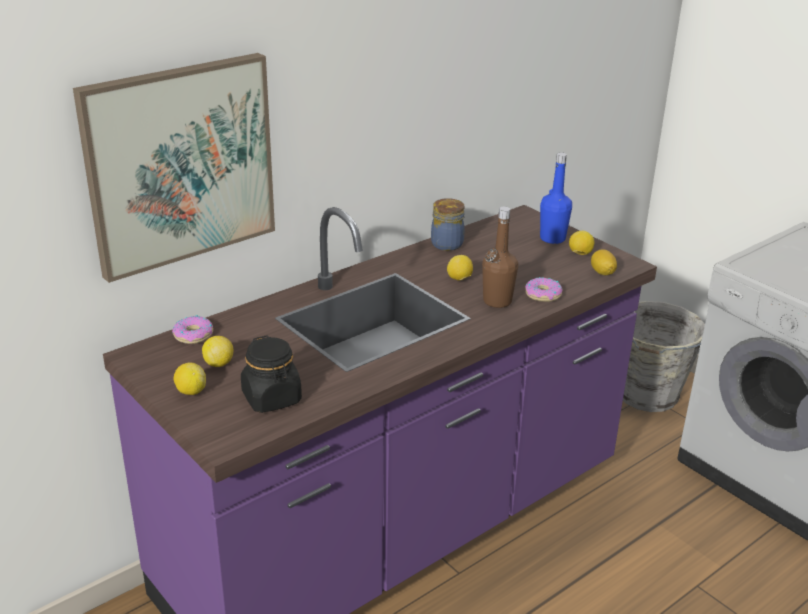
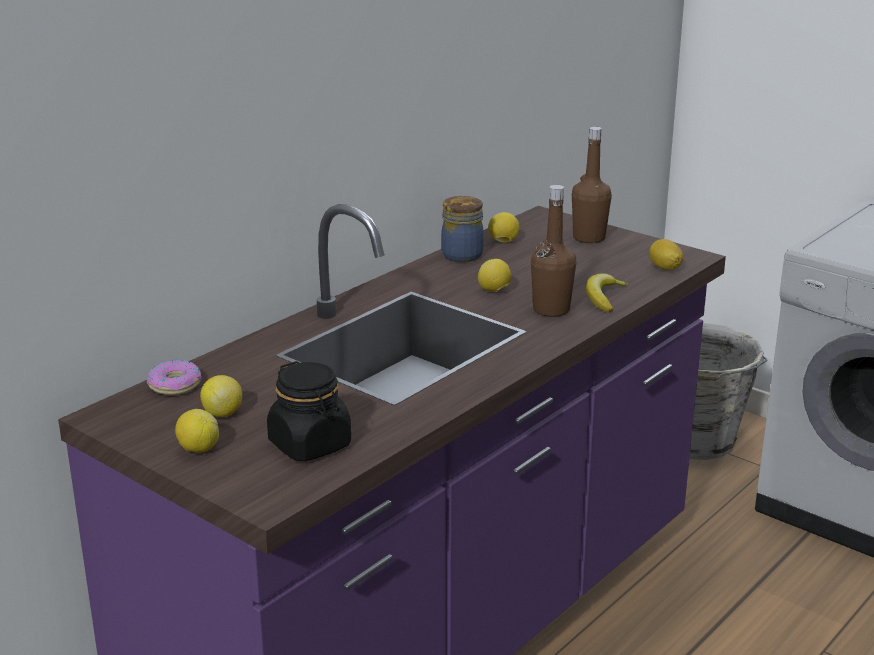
camera: 10 degrees left, 5 degrees down
picture [73,53,275,283] -> none
donut [525,277,562,302] -> banana [586,273,628,313]
blue bottle [540,152,572,244] -> brown bottle [572,127,612,243]
lemon [569,231,595,255] -> lemon moved to [488,212,519,243]

